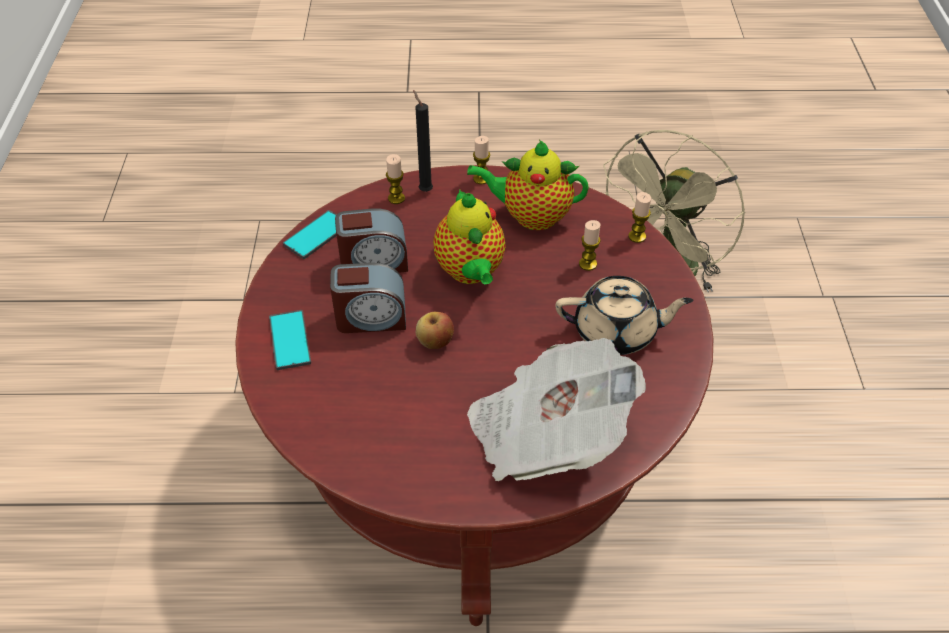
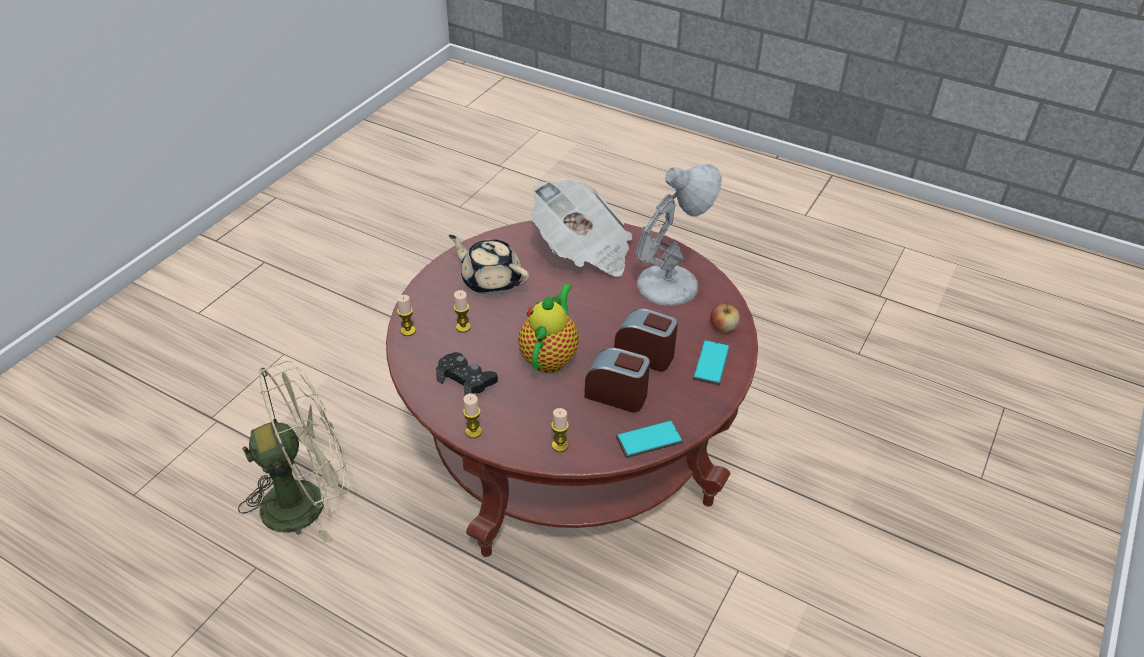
camera: 150 degrees left, 5 degrees down
black candle [413,90,433,192] -> none
apple [416,312,454,349] -> apple moved to [710,303,740,332]
teapot [467,140,589,230] -> black game controller [436,352,498,395]
none -> white table lamp [636,164,722,306]

